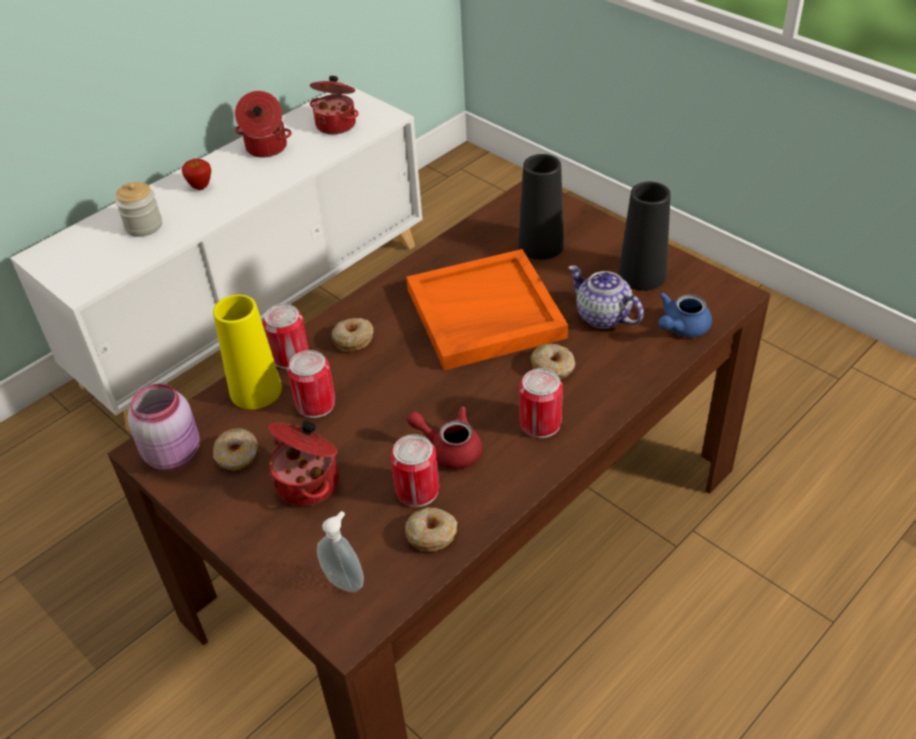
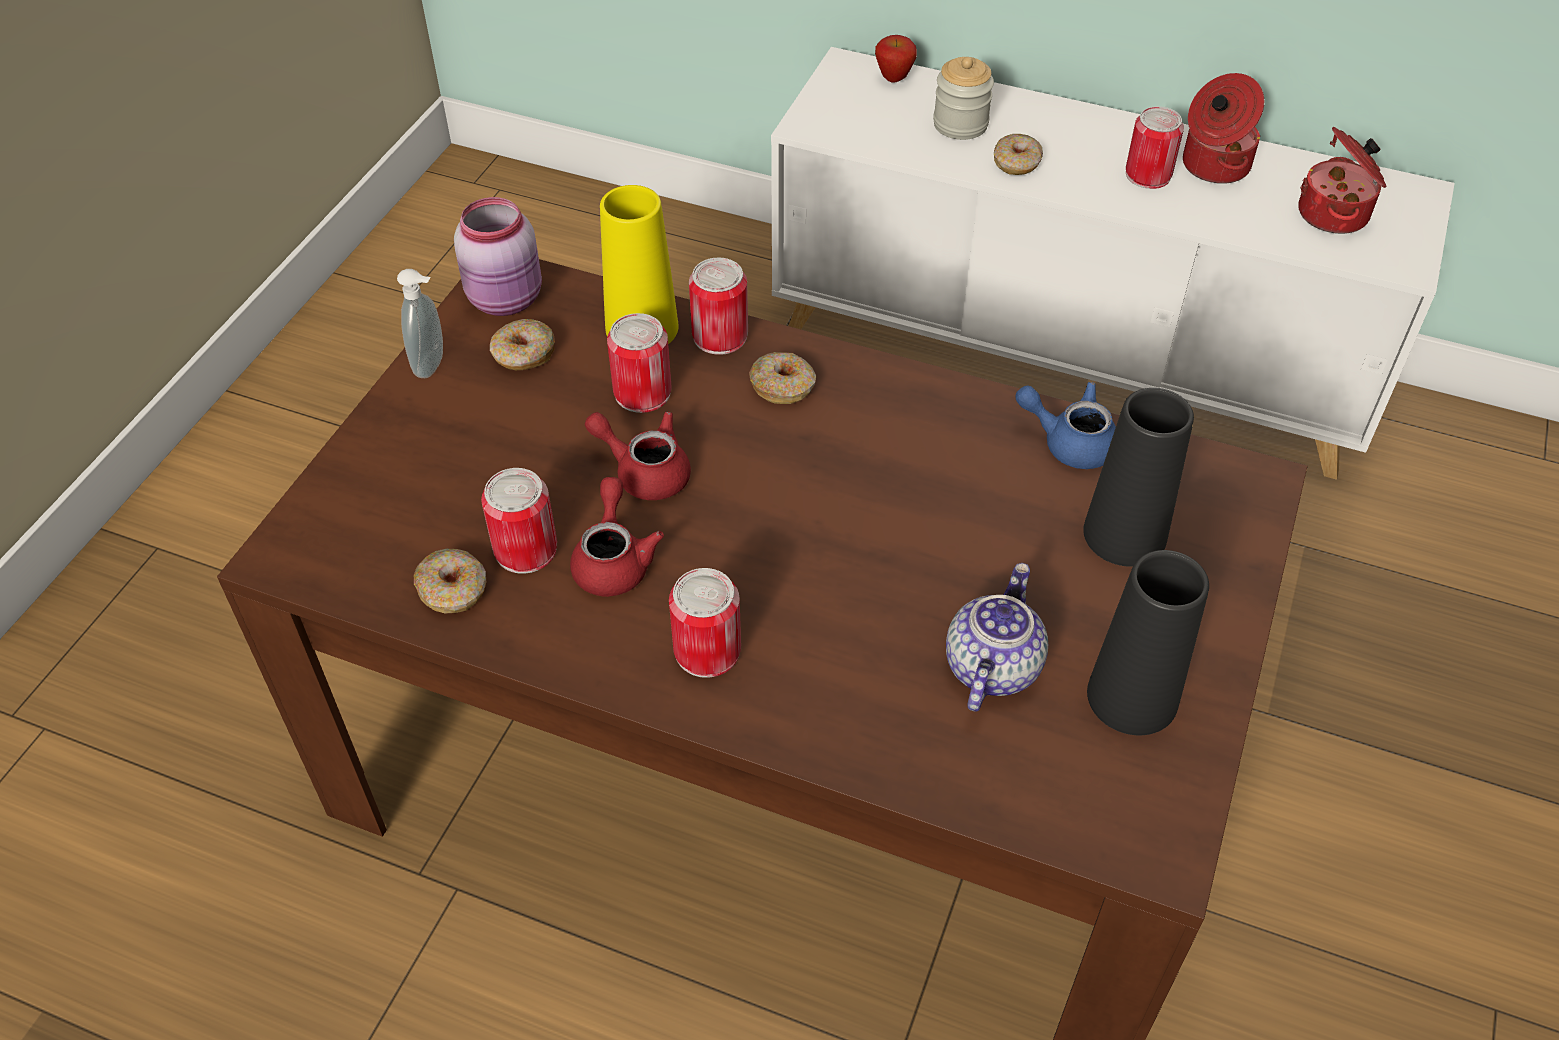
camera: 65 degrees right, 5 degrees up
apple [182,159,211,190] -> apple moved to [875,35,917,83]
cooking pot [268,421,339,506] -> none
soap dispenser [317,511,364,592] -> soap dispenser moved to [397,269,443,378]
orange tray [406,249,568,370] -> none
donut [530,344,576,379] -> donut moved to [994,134,1043,175]
blue teapot [658,292,712,337] -> blue teapot moved to [1015,382,1116,469]
none -> red teapot [585,412,691,500]
none -> can [1126,106,1184,189]

